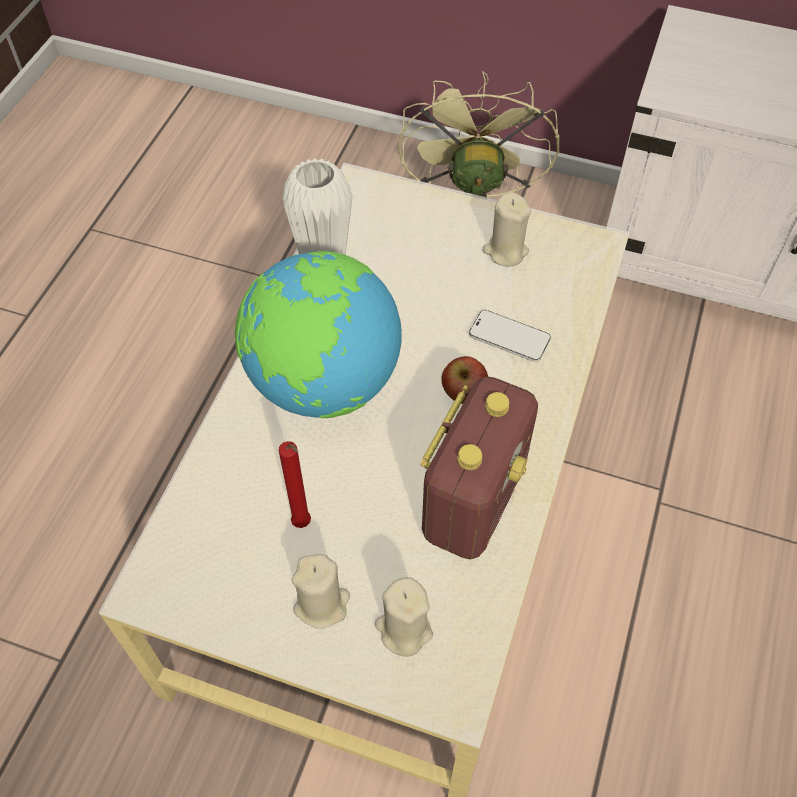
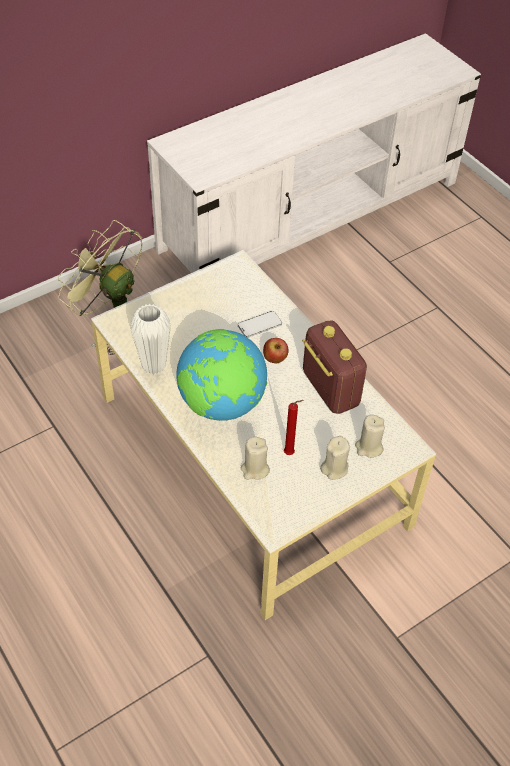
camera: 55 degrees left, 5 degrees down
beige candle [483,192,531,267] -> beige candle moved to [241,437,270,480]

